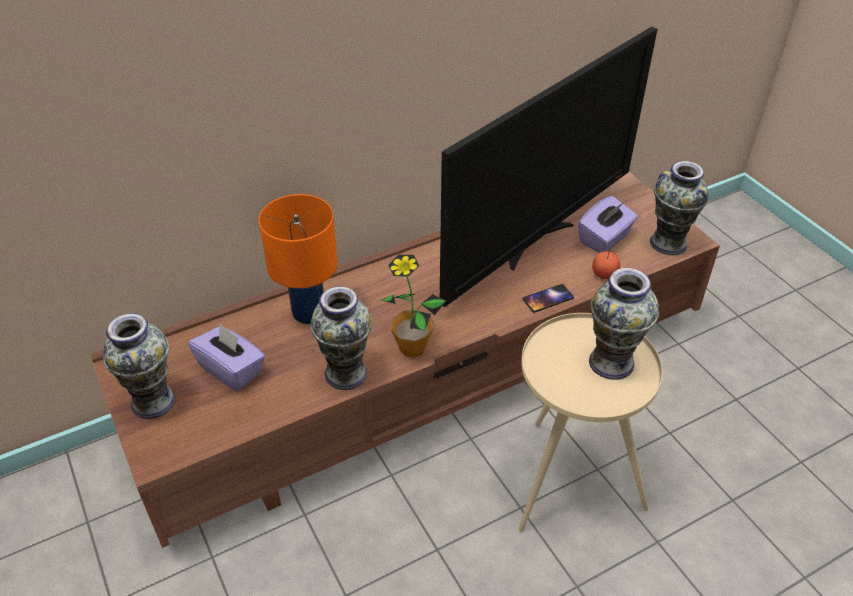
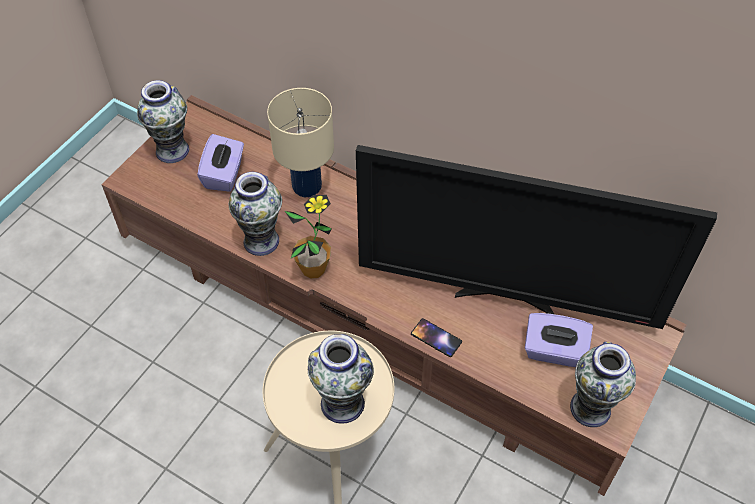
camera: 60 degrees right, 10 degrees up
orange table lamp [259,194,338,324] -> beige table lamp [267,88,334,198]
apple [592,249,620,279] -> none

